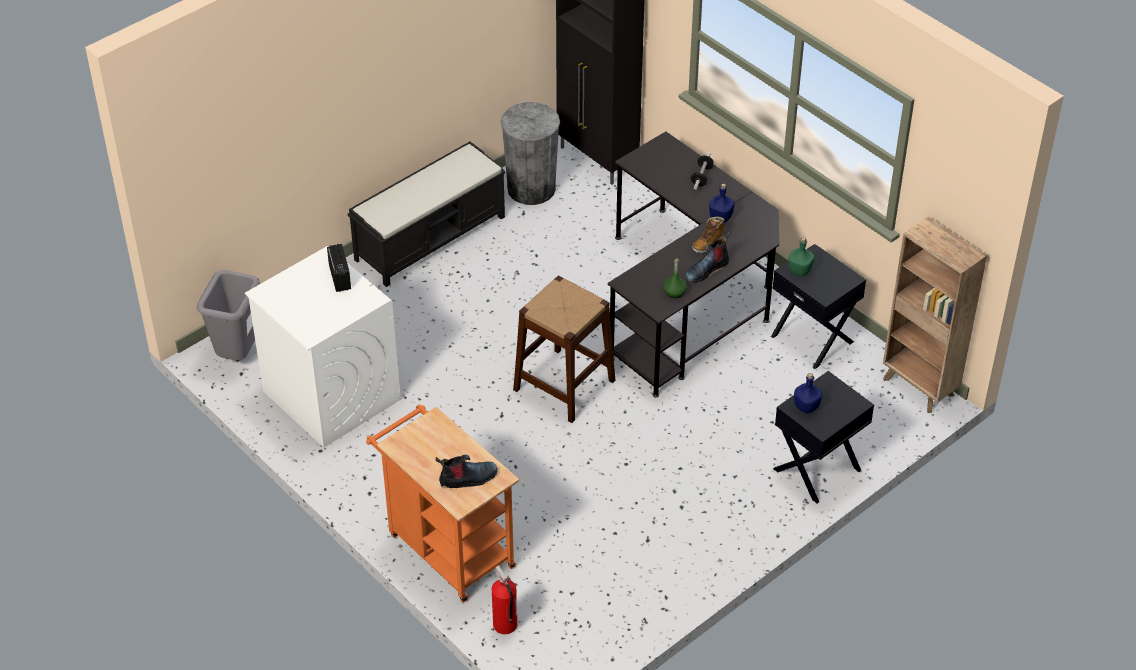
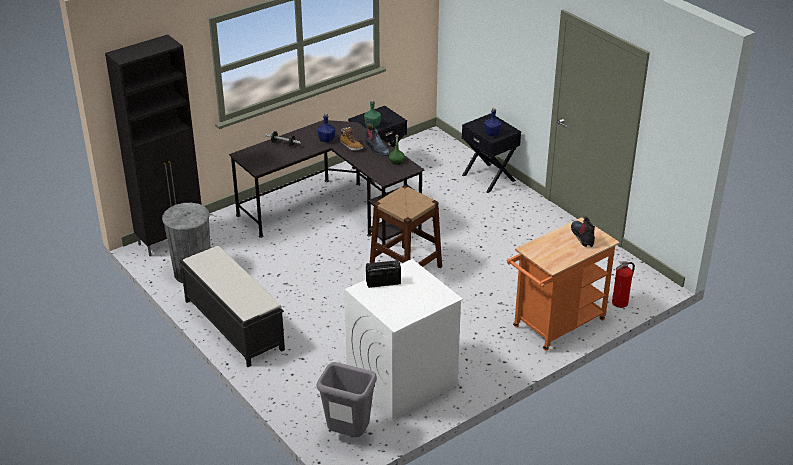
camera: 85 degrees left, 10 degrees down
brown bookcase [883,216,987,413] -> none

